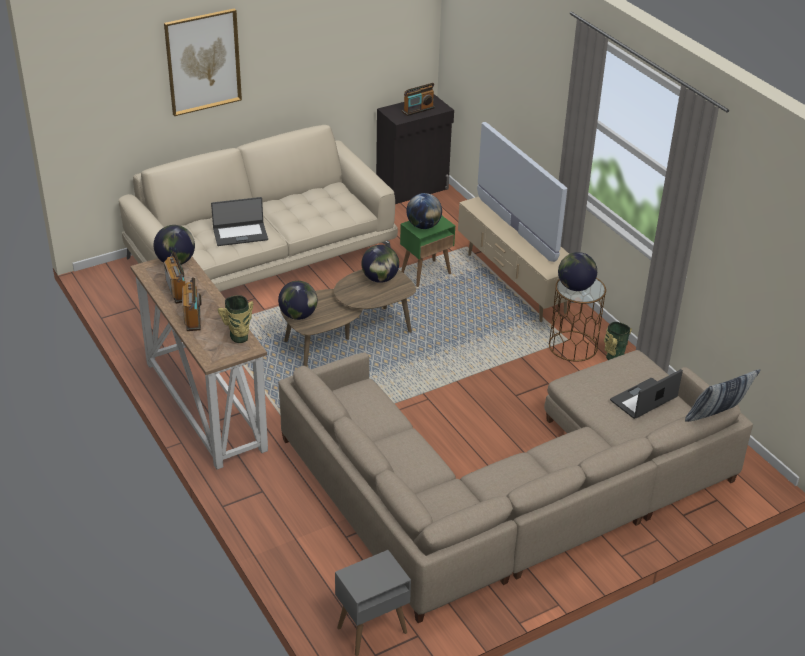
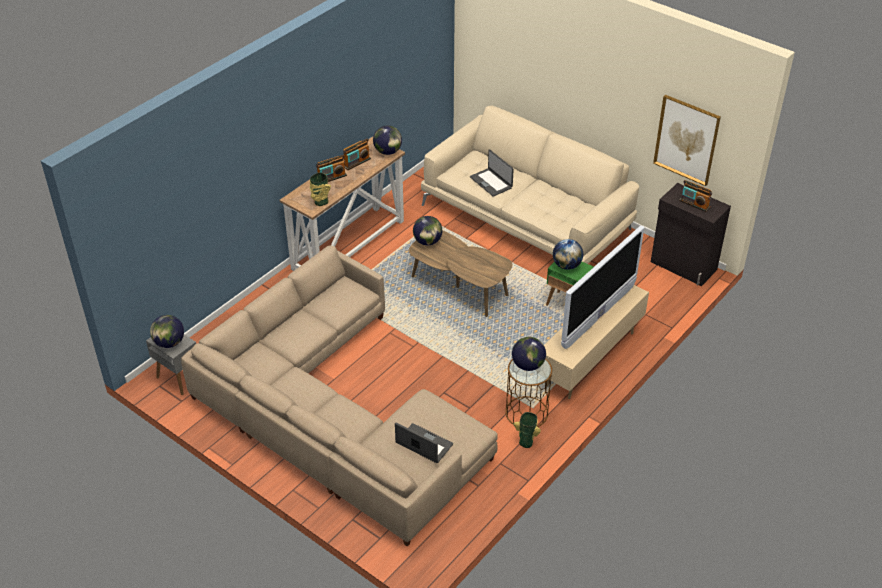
camera: 70 degrees right, 5 degrees up
picture [164,8,242,116] -> picture moved to [653,95,721,186]
globe [361,245,399,283] -> globe moved to [150,315,184,348]
pillow [685,369,760,422] -> none

